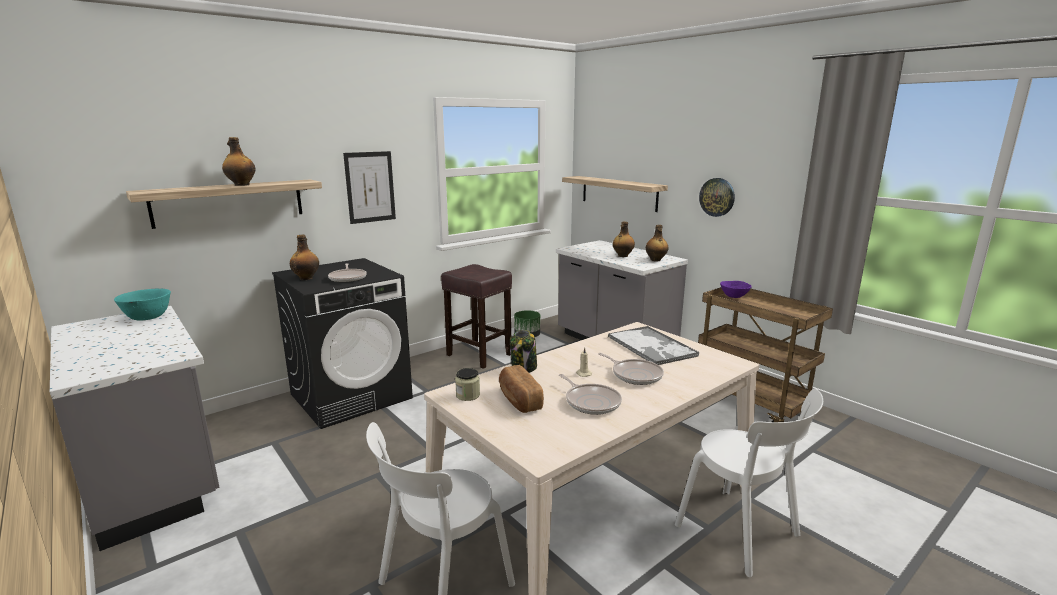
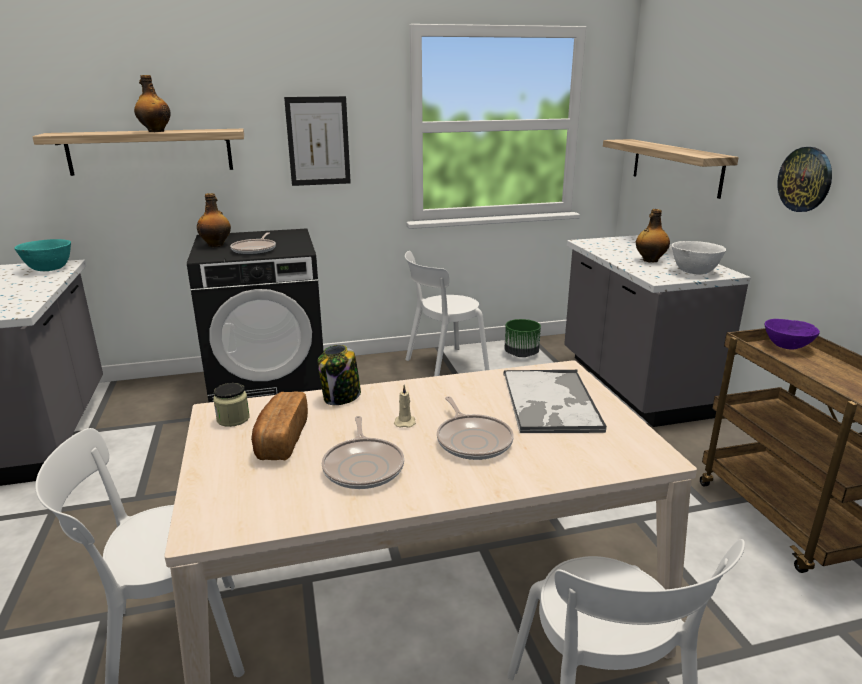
camera: 25 degrees right, 5 degrees up
brown stool [441,264,512,369] -> white chair [405,251,489,376]
bottle [646,225,669,262] -> white bowl [672,241,726,274]

